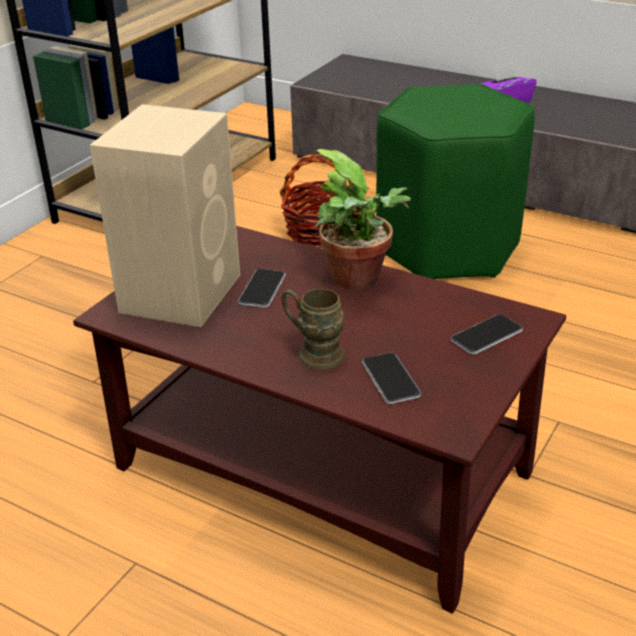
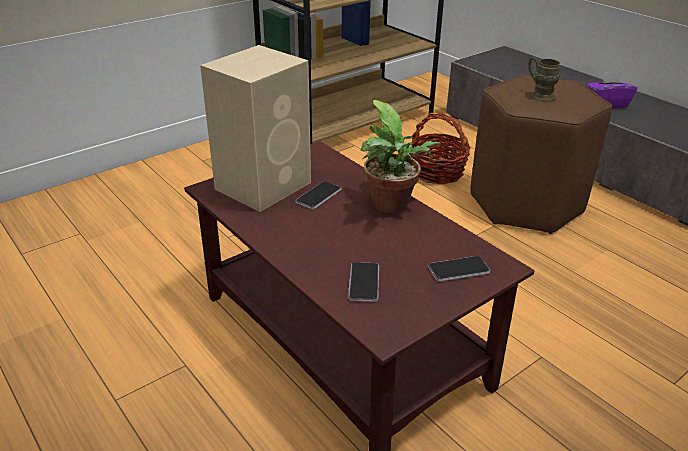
camera: 20 degrees right, 0 degrees up
brown mug [282,289,346,370] -> brown mug moved to [528,57,560,102]
green stool [376,84,535,279] -> brown stool [470,75,613,234]

